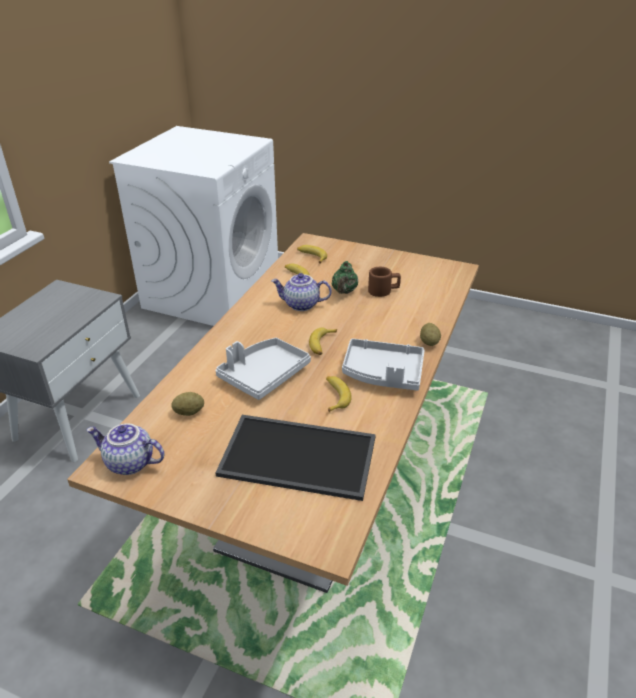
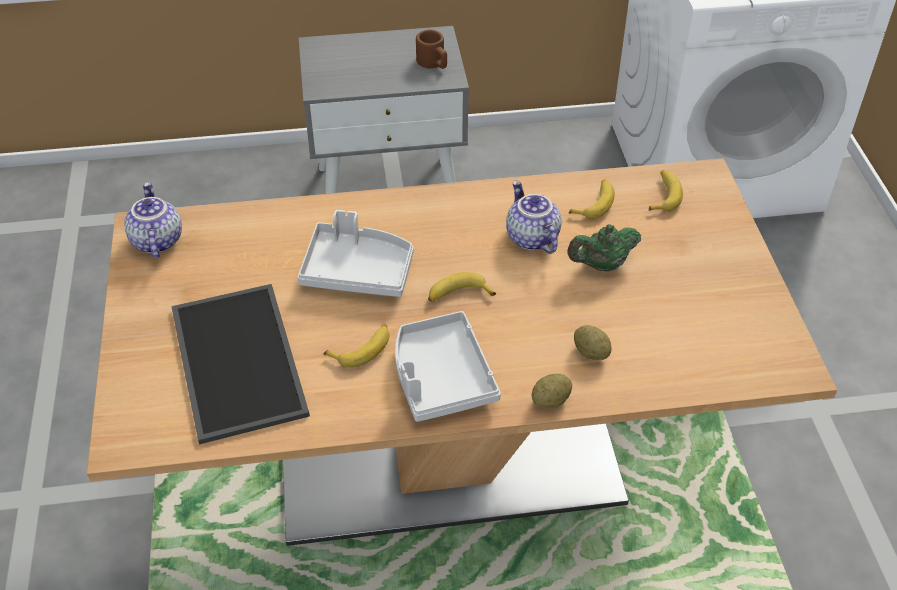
camera: 60 degrees right, 10 degrees up
potato [172,392,204,416] -> potato moved to [574,325,611,360]
brown mug [368,267,401,297] -> brown mug moved to [416,30,447,69]

